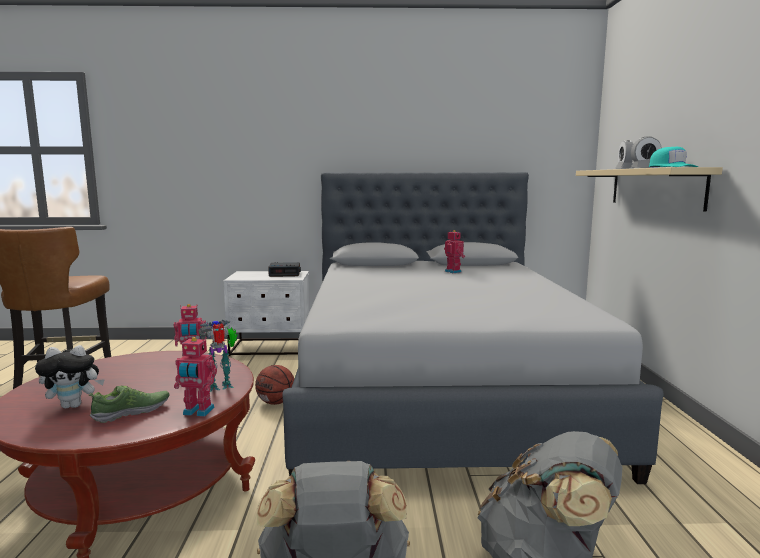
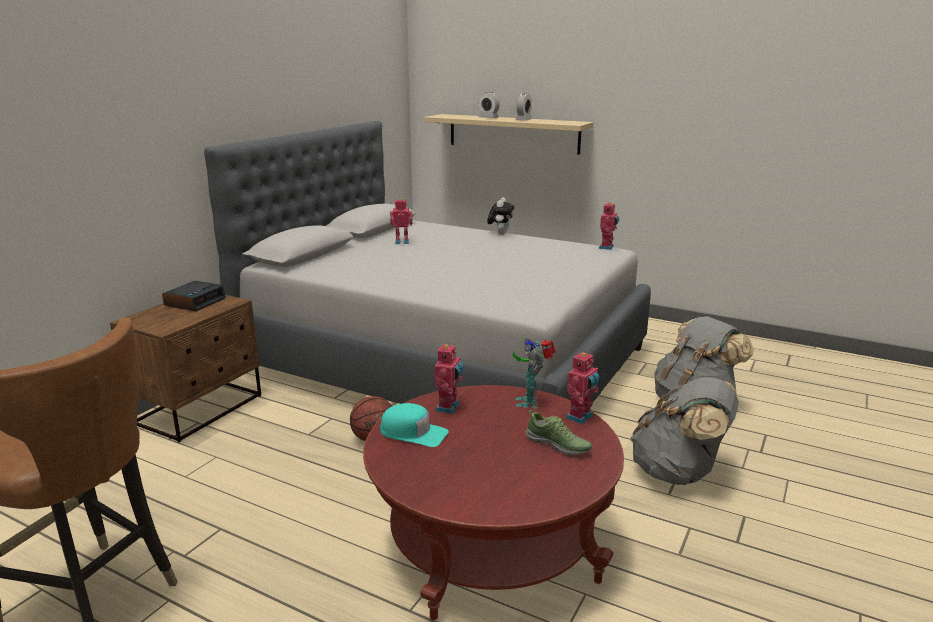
camera: 60 degrees left, 10 degrees up
plush toy [35,345,105,409] -> plush toy moved to [487,198,514,235]
shoe [89,385,169,423] -> shoe turned 135 degrees clockwise [526,410,592,455]
white nightstand [223,271,310,356] -> brown nightstand [110,295,261,442]
turquoise cap [649,147,699,167] -> turquoise cap moved to [380,403,449,447]
none -> toy robot [599,202,619,250]

